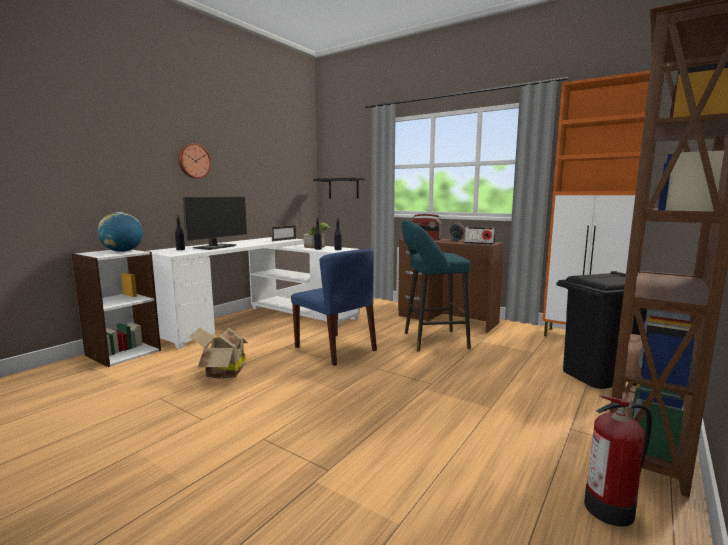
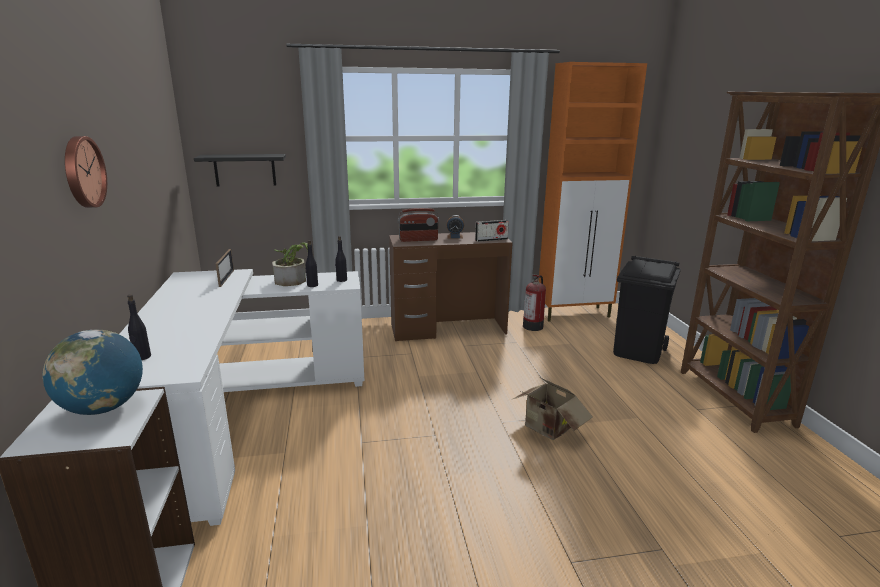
camera: 45 degrees left, 10 degrees up
monitor [183,197,247,250] -> none
cardboard box [189,327,247,379] -> cardboard box moved to [511,378,593,440]
blue chair [291,249,377,366] -> none
turquoise stool [402,220,471,352] -> none
fire extinguisher [584,395,652,527] -> fire extinguisher moved to [523,275,546,331]

